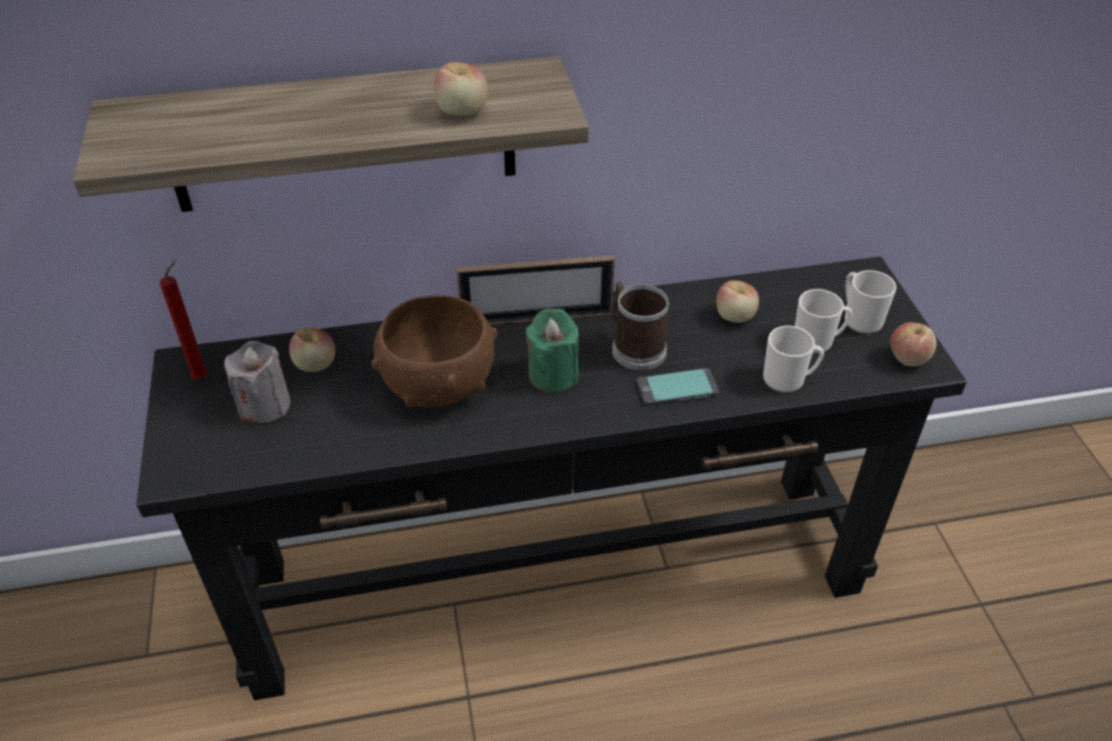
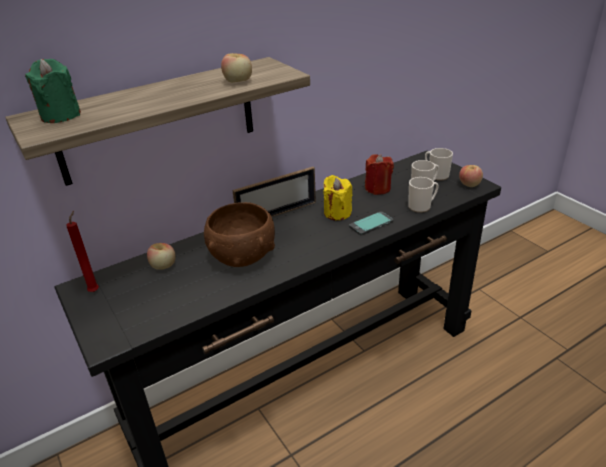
camera: 20 degrees left, 10 degrees down
grey candle [224,341,291,423] -> none
green candle [525,308,579,393] -> green candle moved to [25,59,81,123]
mug [612,282,670,370] -> yellow candle [323,175,352,220]
apple [716,280,759,323] -> red candle [365,154,394,195]

